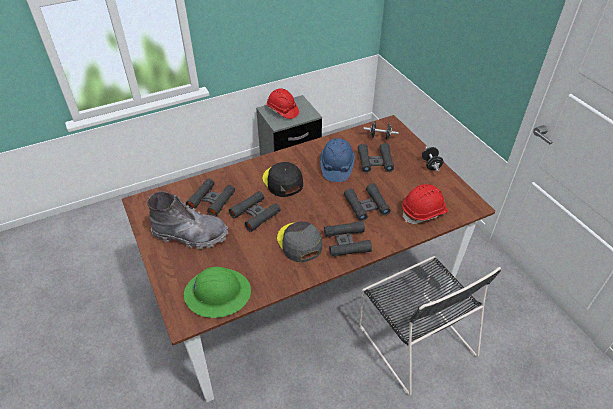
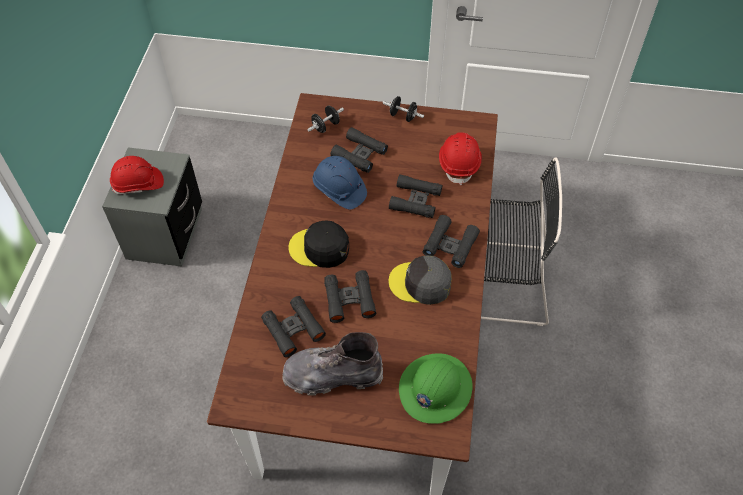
camera: 55 degrees left, 10 degrees up
grey boot [147,191,228,249] -> grey boot turned 135 degrees counterclockwise [282,332,383,396]

